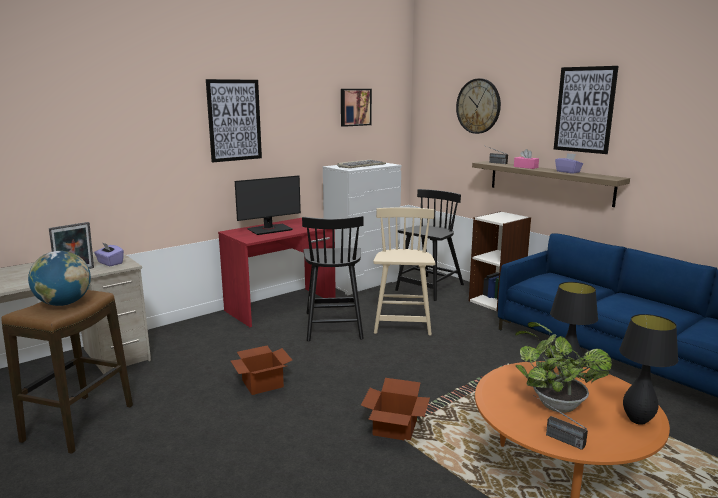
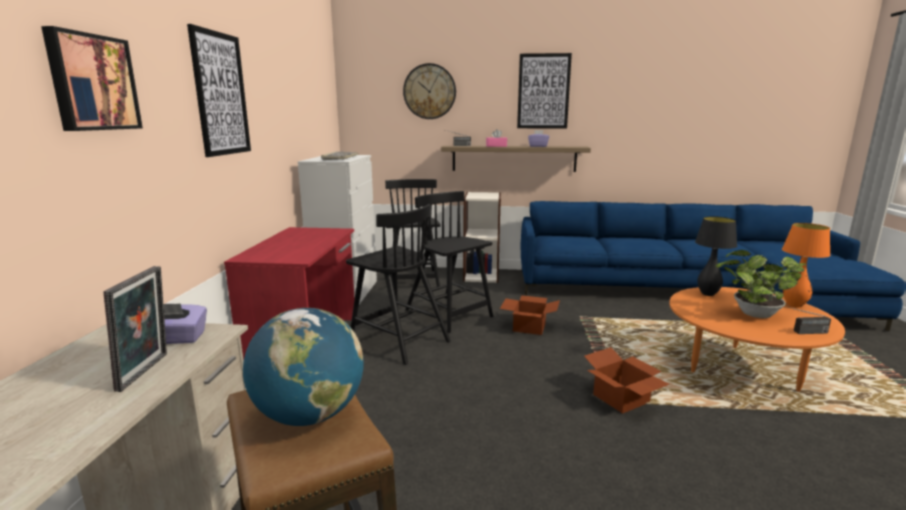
camera: 45 degrees left, 0 degrees up
cardboard box [231,346,292,395] -> cardboard box moved to [500,295,560,335]
monitor [235,175,301,235] -> none
picture [341,89,372,127] -> picture moved to [41,26,143,131]
beige chair [373,207,435,336] -> black chair [405,191,493,333]
black table lamp [619,314,678,425] -> orange table lamp [782,223,830,307]

